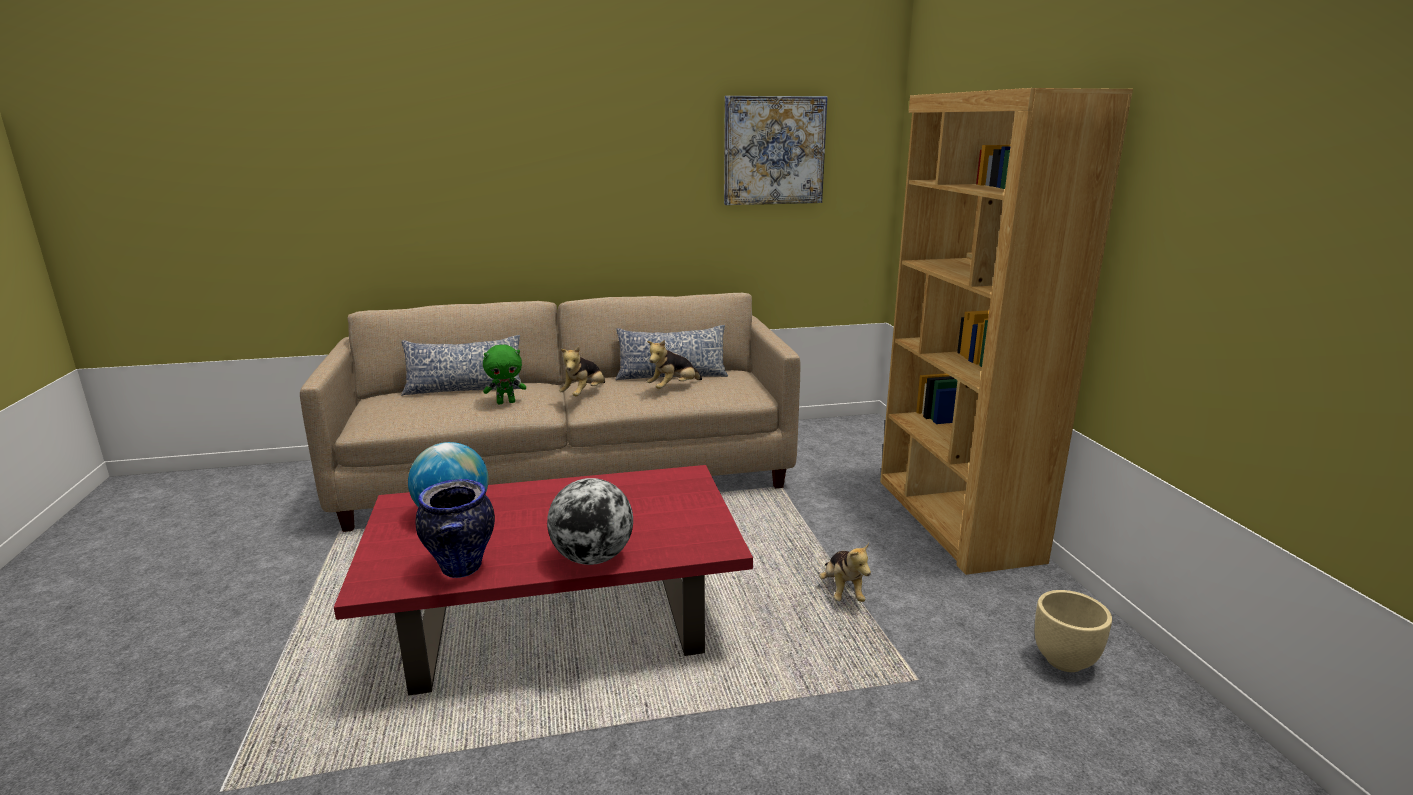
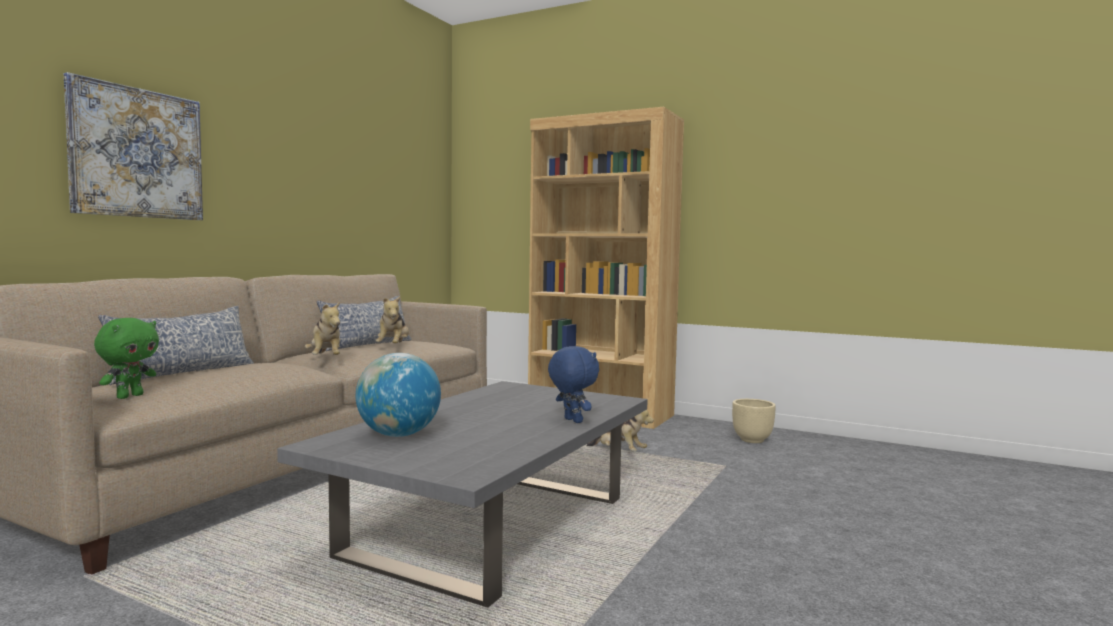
camera: 50 degrees left, 15 degrees down
red coffee table [334,465,753,696] -> grey coffee table [277,381,648,608]
vase [415,479,495,578] -> none
green plush toy [483,345,526,404] -> green plush toy moved to [94,318,159,399]
globe [547,478,633,565] -> blue plush toy [548,346,599,423]
picture [724,96,827,205] -> picture moved to [64,72,203,220]

